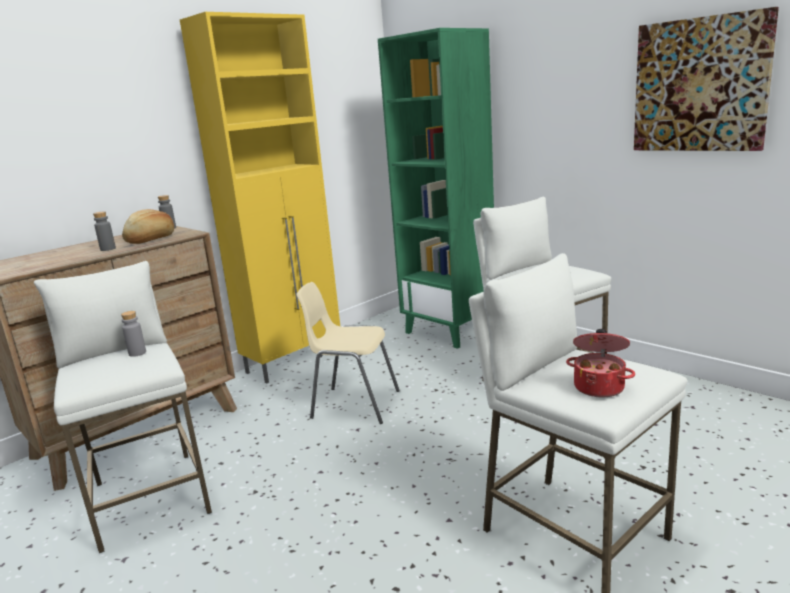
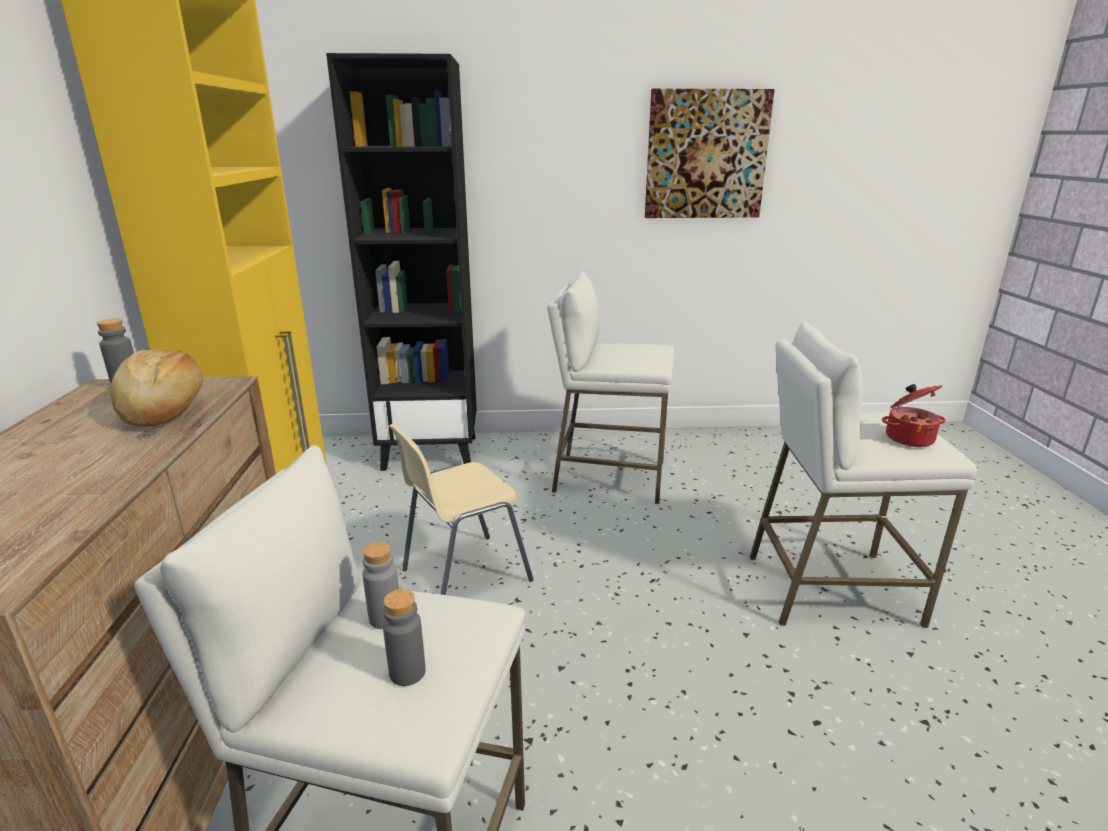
camera: 50 degrees left, 5 degrees up
grey bottle [93,211,116,251] -> grey bottle moved to [383,589,426,686]
green bookcase [378,28,494,349] -> black bookcase [326,53,477,471]

